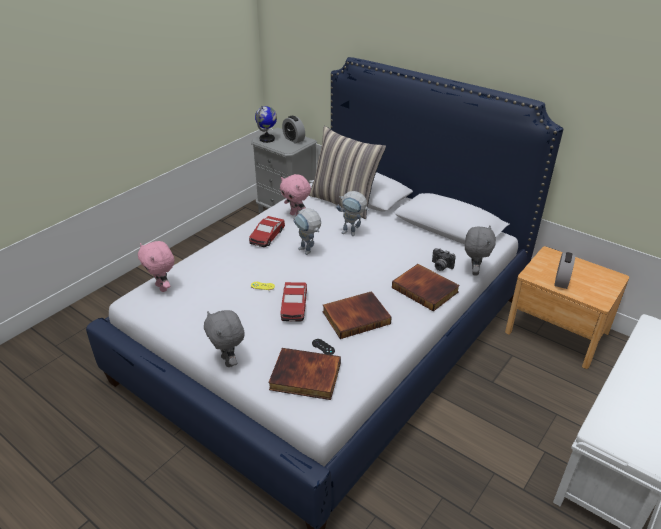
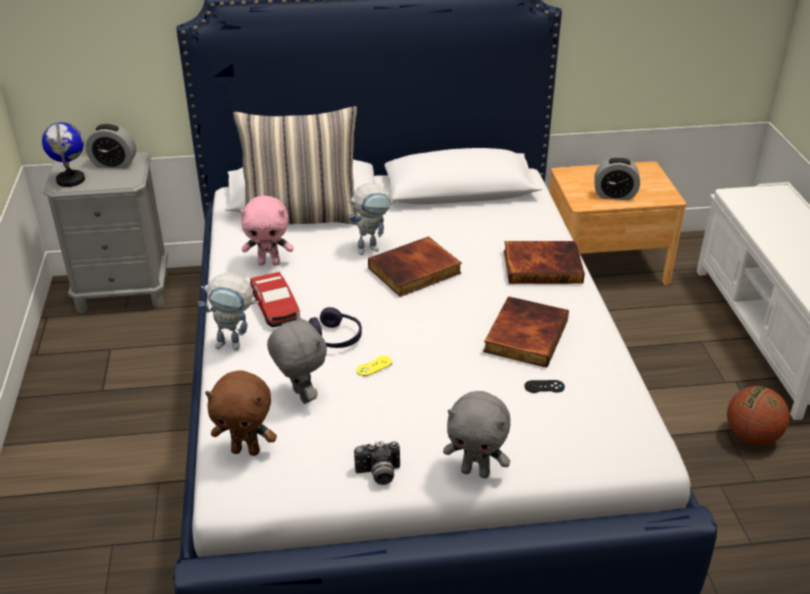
camera: 45 degrees left, 0 degrees up
pink plush toy [138,241,174,292] -> brown plush toy [205,371,277,456]
book [268,348,341,400] -> book moved to [368,236,462,297]
toy car [281,282,307,321] -> none
toy robot [293,208,321,255] -> toy robot moved to [198,273,259,351]
camera [432,248,456,271] -> camera moved to [354,441,400,485]
grey plush toy [465,226,496,276] -> grey plush toy moved to [267,314,327,404]
alarm clock [554,252,575,289] -> alarm clock turned 120 degrees clockwise [594,157,640,200]
none -> purple headphones [309,307,362,348]
none -> basketball [727,386,790,445]

